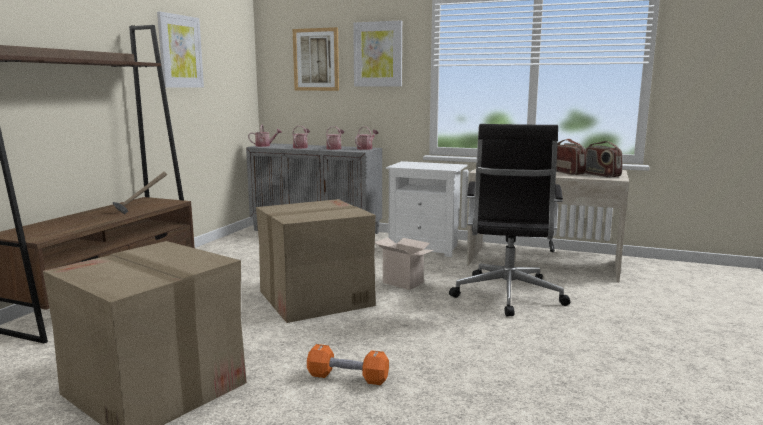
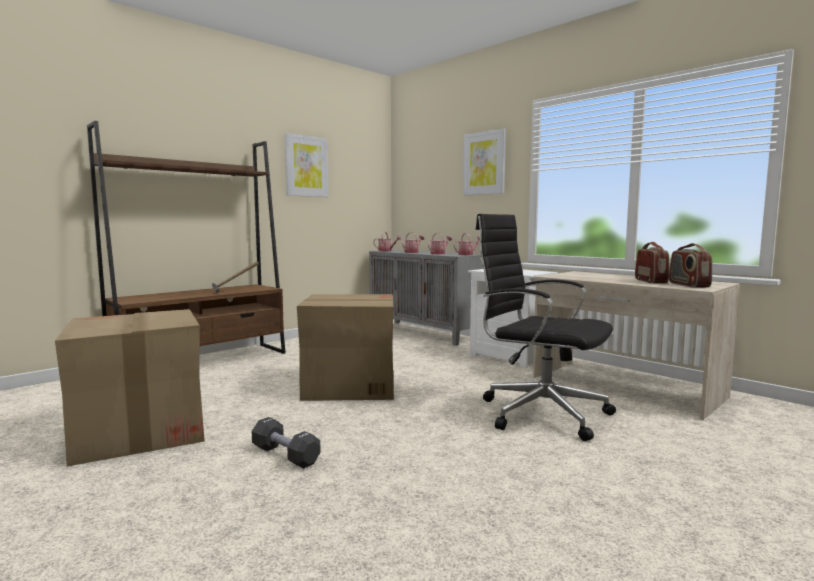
camera: 25 degrees right, 5 degrees down
picture [293,27,339,91] -> none
orange dumbbell [307,344,389,385] -> black dumbbell [252,417,321,469]
cardboard box [375,238,434,290] -> none
black office chair [449,124,570,317] -> black office chair turned 90 degrees clockwise [476,214,616,441]

